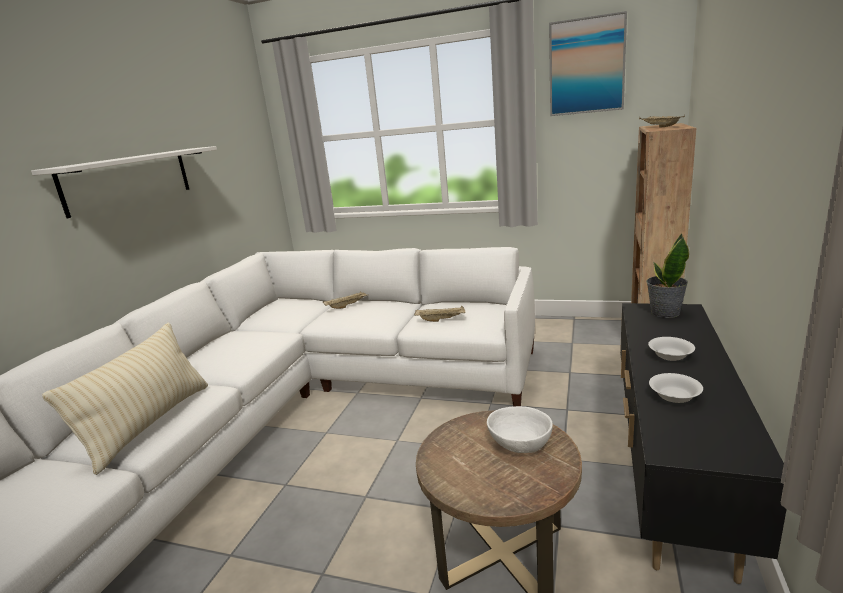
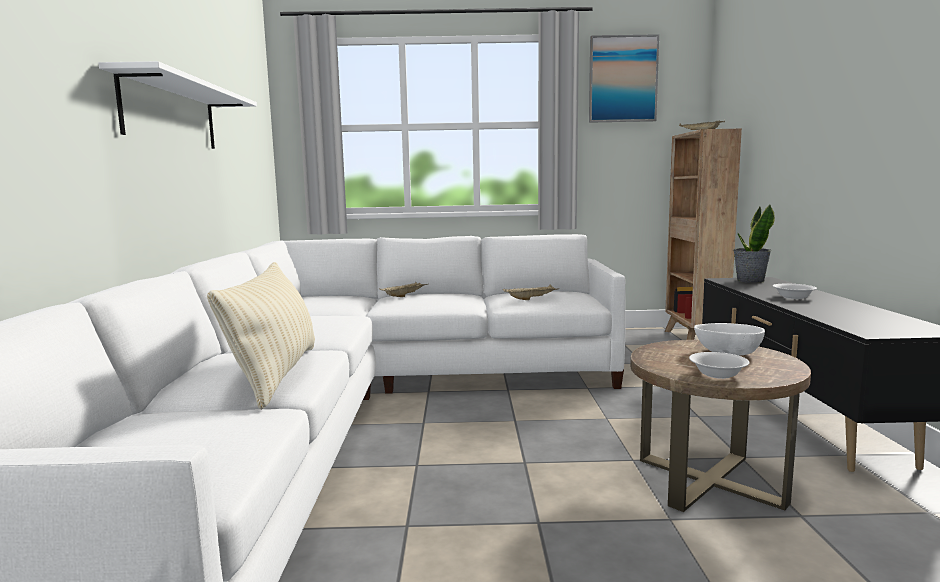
camera: 20 degrees left, 10 degrees down
white bowl [649,373,703,403] -> white bowl moved to [689,352,749,379]

